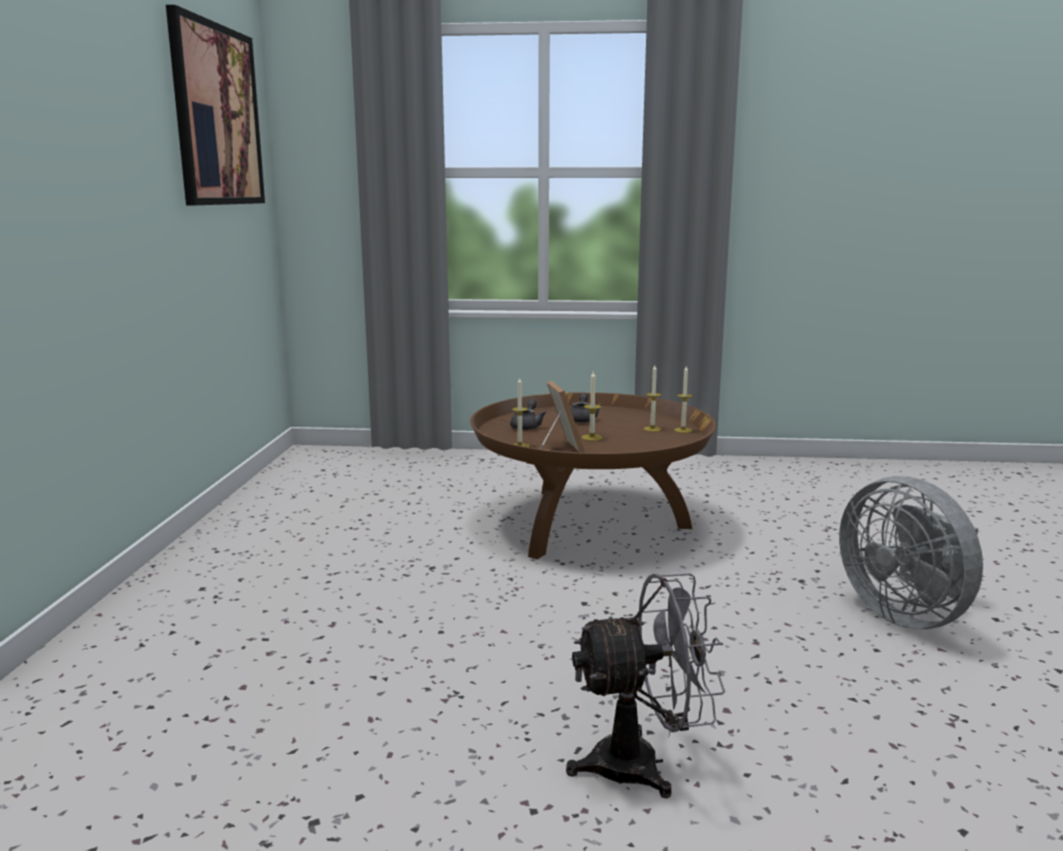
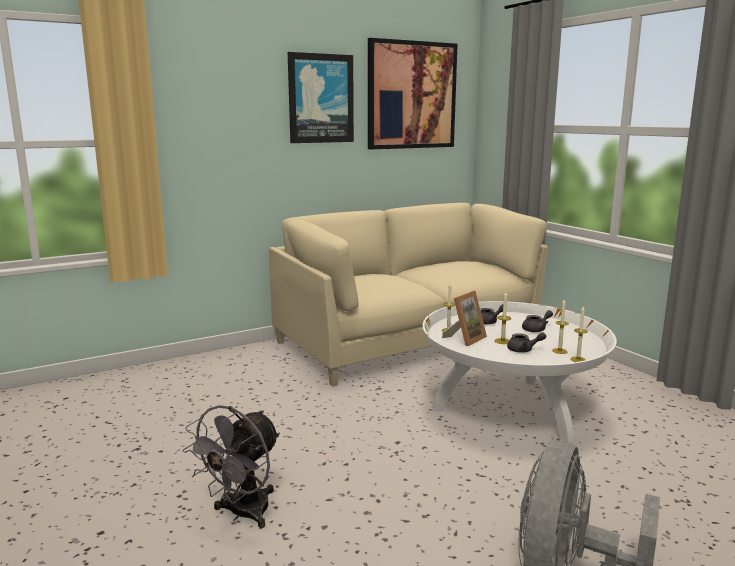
camera: 55 degrees right, 0 degrees up
brown coffee table [470,392,716,559] -> white coffee table [422,301,617,443]
grey fan [566,573,725,798] -> grey fan turned 75 degrees clockwise [183,405,280,528]
none -> beige sofa [269,203,548,387]
none -> picture [288,52,354,143]
none -> grey teapot [507,332,546,353]

